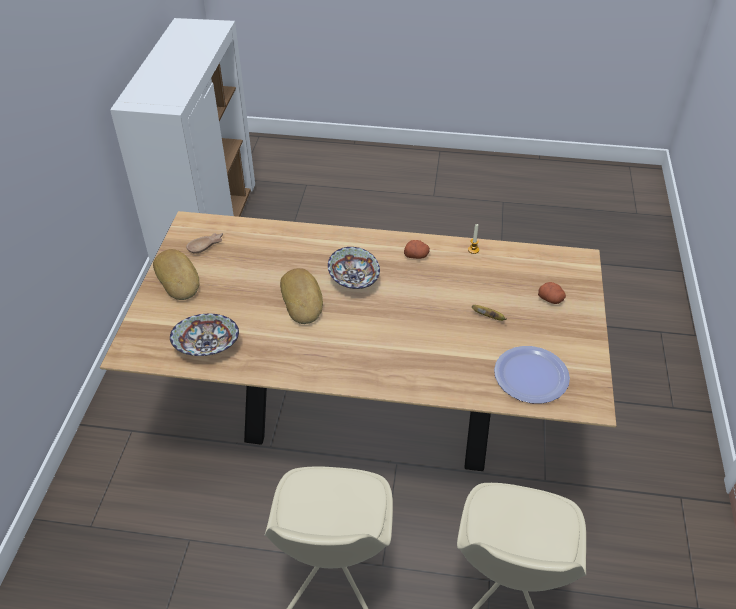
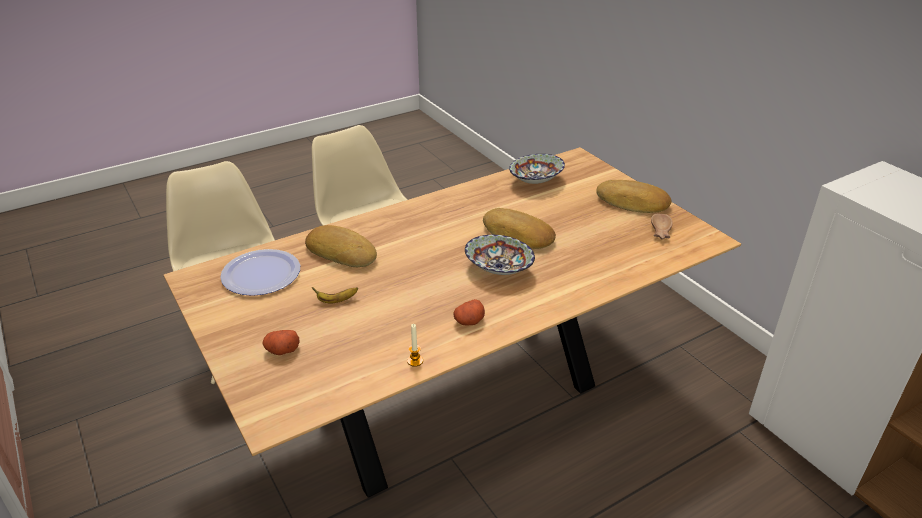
camera: 140 degrees right, 10 degrees down
none -> bread [305,225,377,267]

